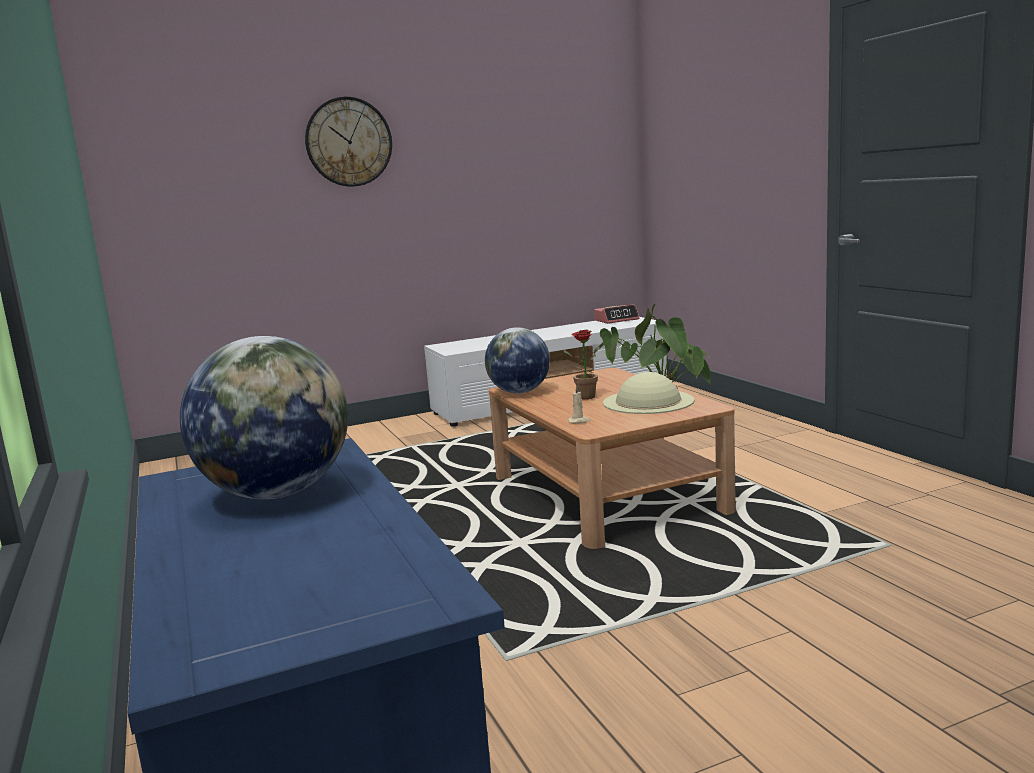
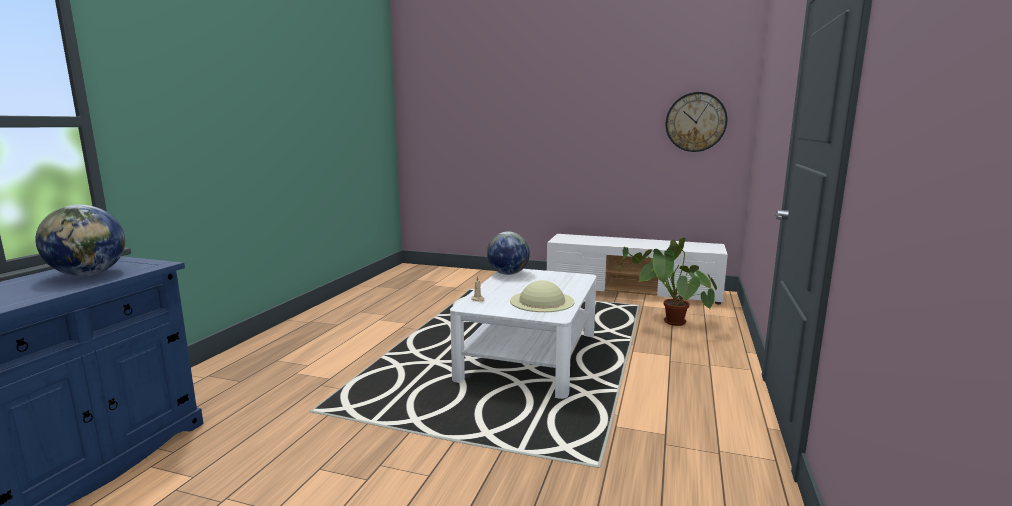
camera: 40 degrees right, 0 degrees up
wall clock [305,97,392,187] -> wall clock moved to [666,92,728,152]
brown coffee table [489,368,736,549] -> white coffee table [450,269,597,399]
potted plant [563,330,600,399] -> none
alarm clock [594,304,639,324] -> none

